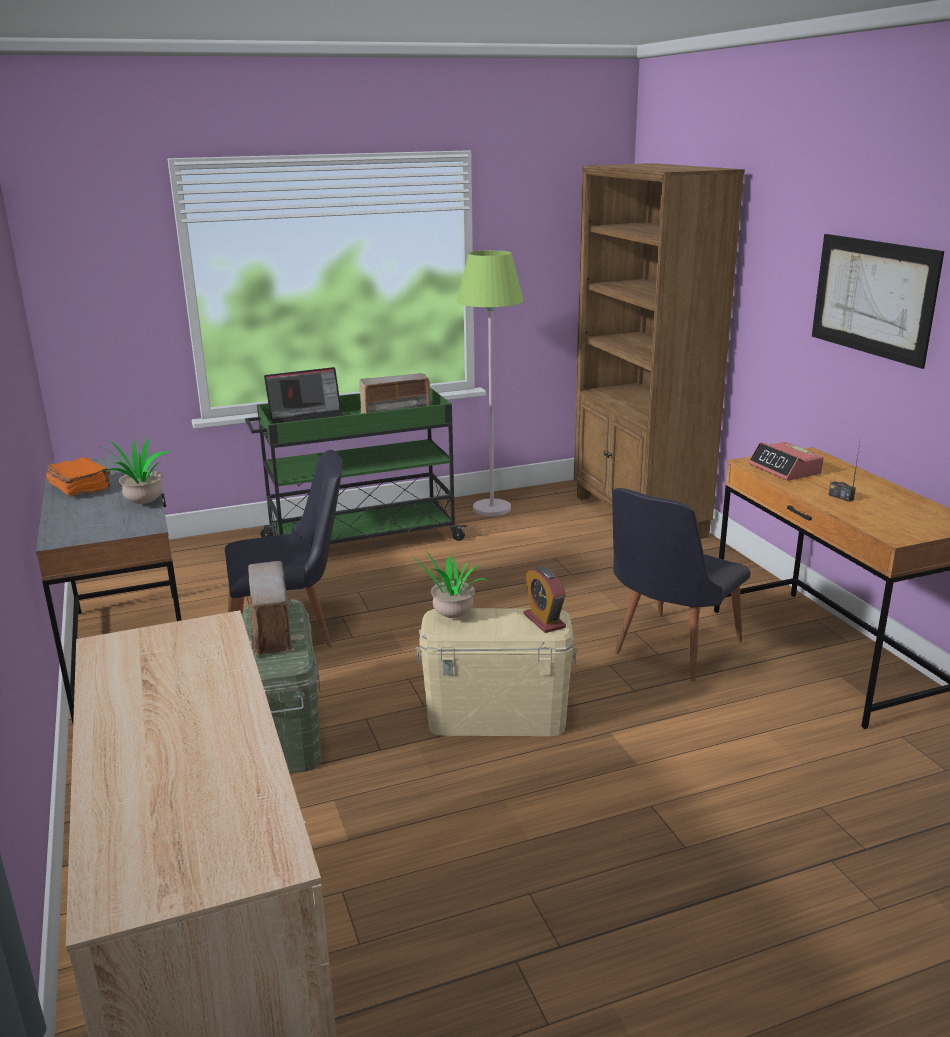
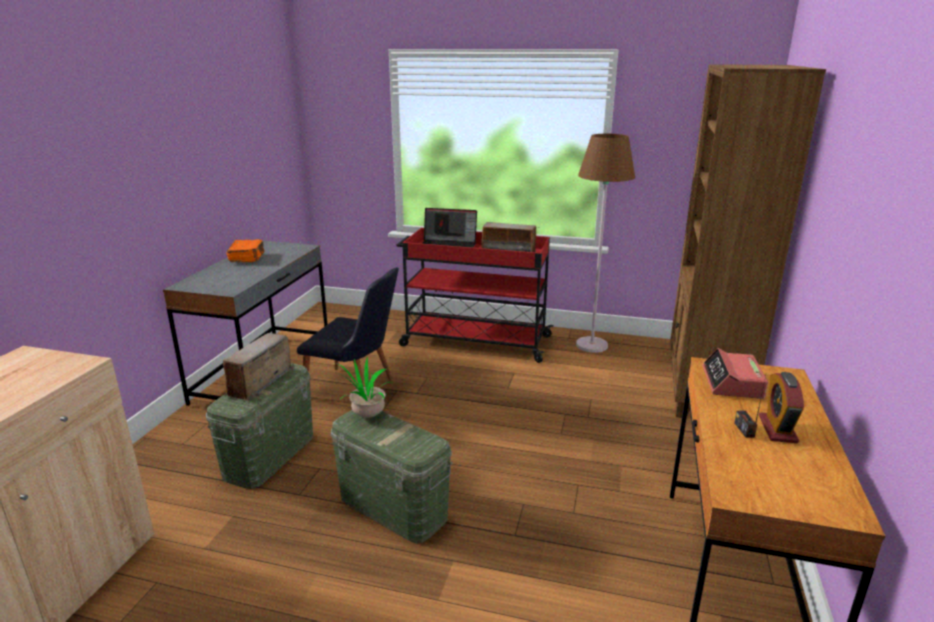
camera: 35 degrees right, 0 degrees up
potted plant [96,437,170,504] -> none
green cart [245,387,467,544] -> red cart [396,228,553,363]
beige storage box [416,608,577,736] -> green storage box [331,410,452,543]
green floor lamp [457,250,524,516] -> brown floor lamp [576,134,635,353]
alarm clock [524,566,566,633] -> alarm clock moved to [759,372,804,443]
black chair [612,488,750,682] -> none
picture [812,234,944,369] -> none

